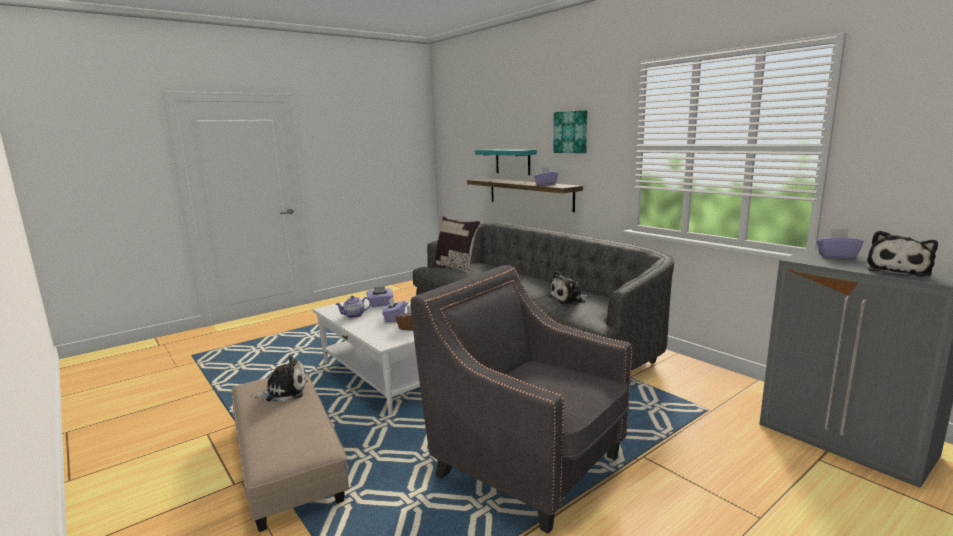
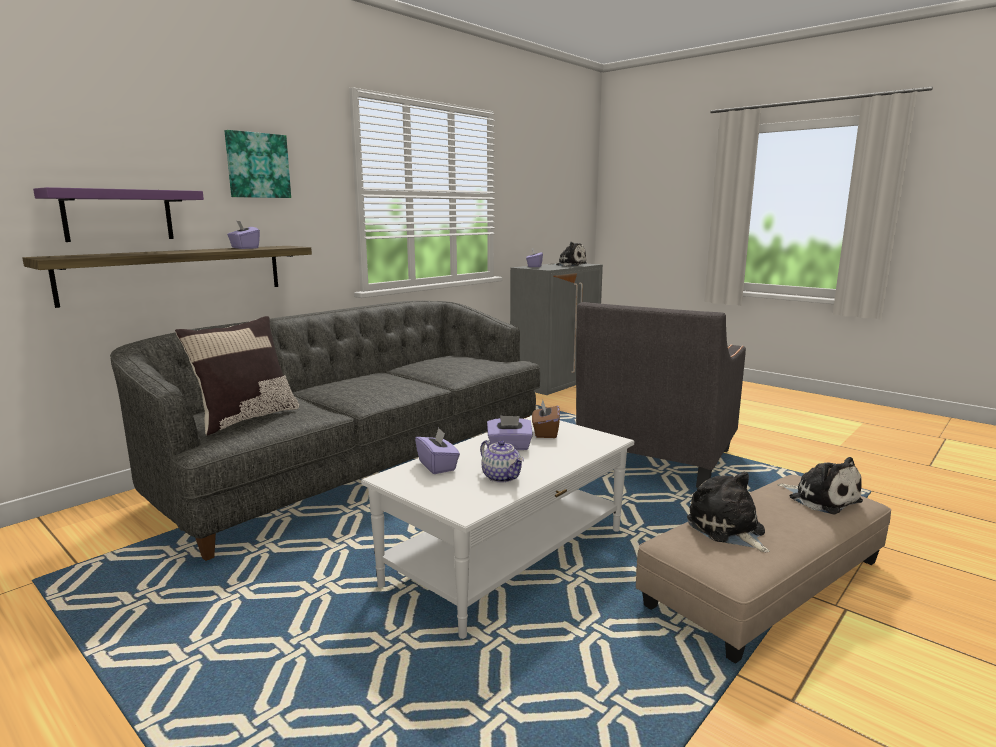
camera: 100 degrees left, 0 degrees up
turquoise shelf [475,149,537,175] -> purple shelf [33,187,204,242]
plush toy [548,271,589,305] -> plush toy moved to [777,457,863,515]

